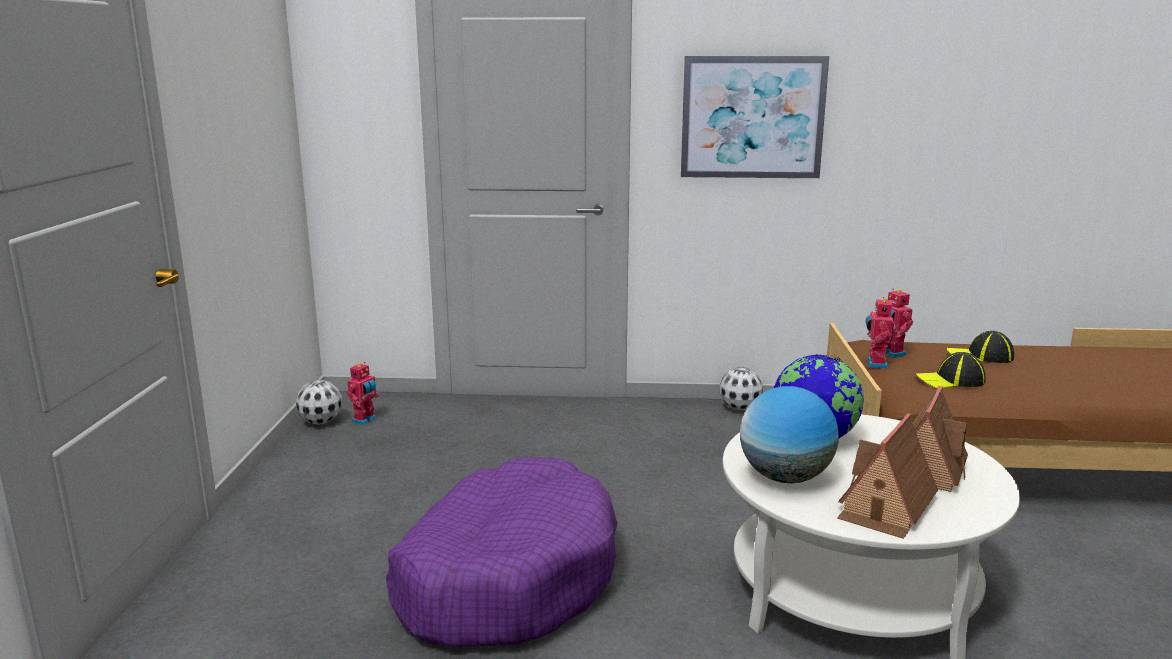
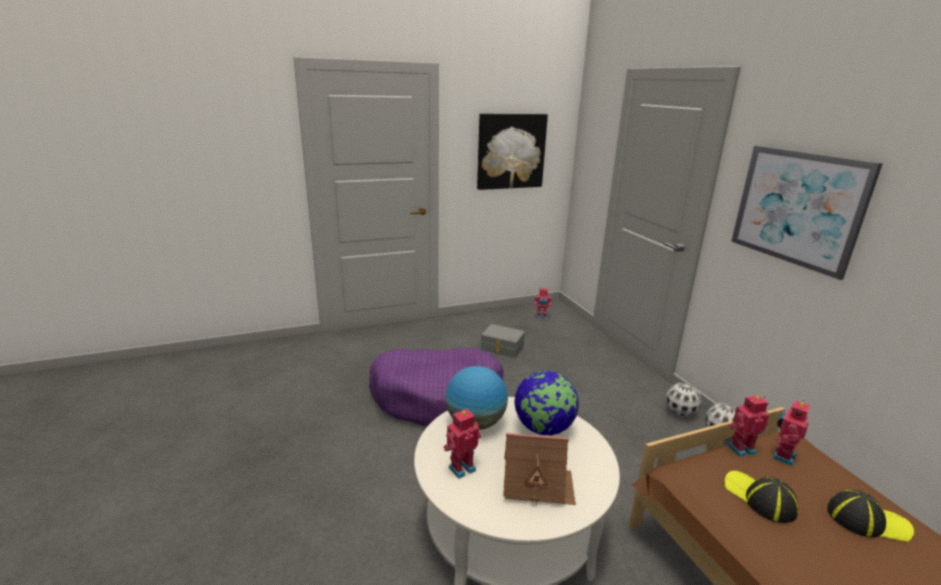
camera: 65 degrees right, 5 degrees up
football [296,380,342,425] -> football moved to [666,383,702,417]
toy house [837,413,938,539] -> toy robot [443,409,481,479]
cap [947,331,1014,363] -> cap turned 120 degrees clockwise [827,490,914,542]
none -> picture [477,114,548,190]
none -> grey storage box [481,324,525,358]

